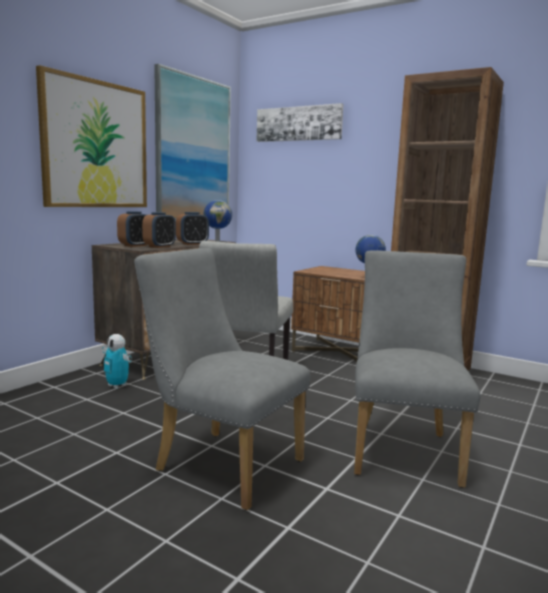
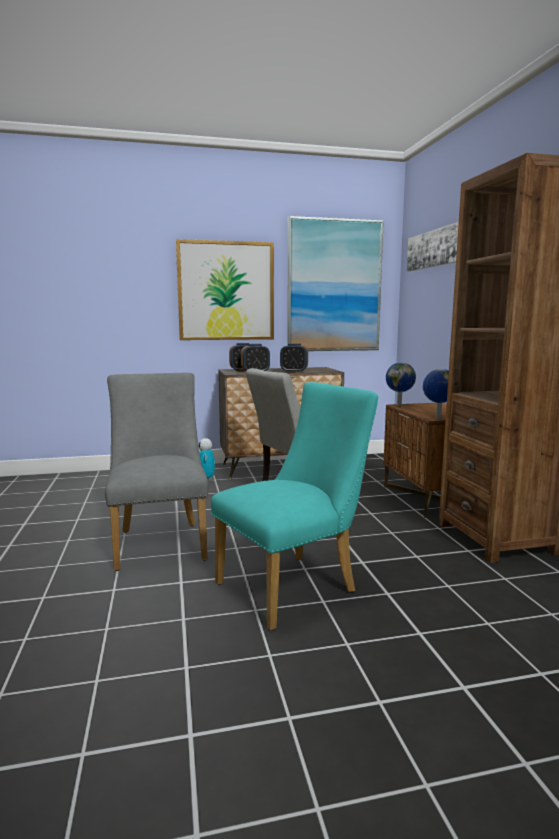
camera: 45 degrees right, 0 degrees up
globe [204,200,232,242] -> globe moved to [386,362,416,406]
grey chair [354,250,480,488] -> turquoise chair [211,382,379,631]

